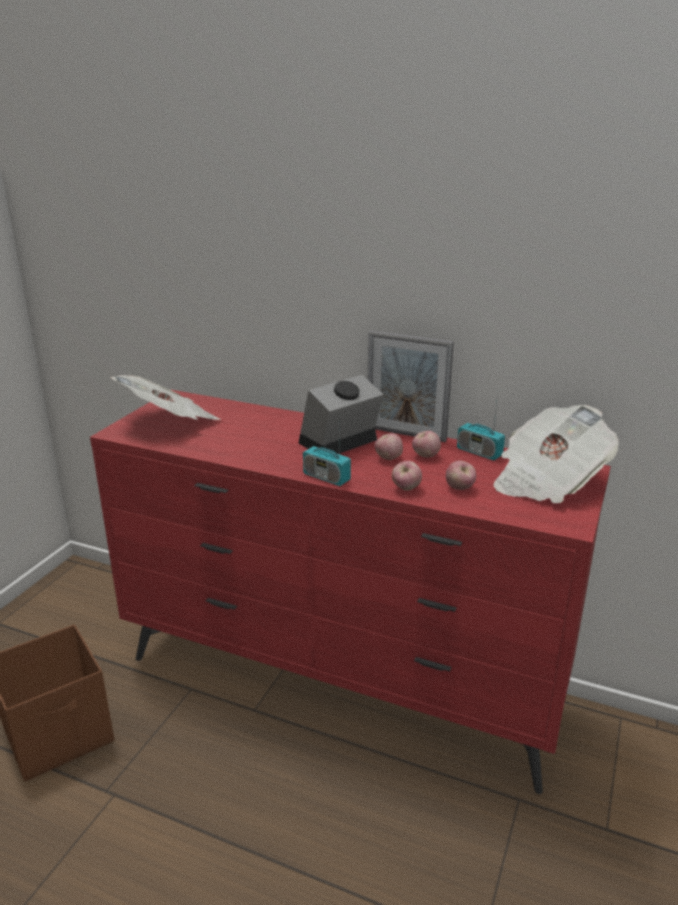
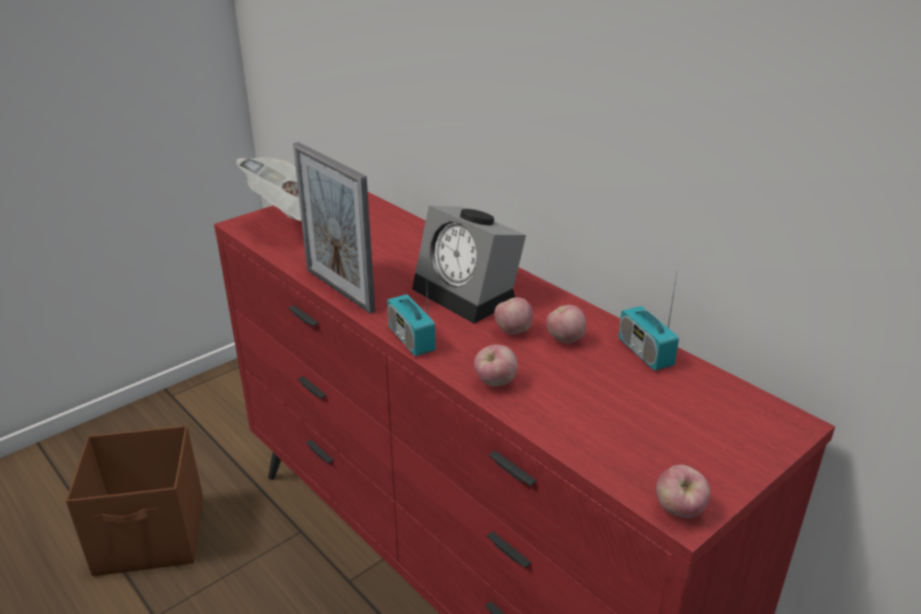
camera: 25 degrees right, 5 degrees up
alarm clock [299,375,383,454] -> alarm clock turned 120 degrees counterclockwise [412,205,526,323]
picture frame [368,330,454,442] -> picture frame moved to [293,142,375,314]
apple [446,461,476,490] -> apple moved to [656,465,711,518]
newspaper [493,405,619,503] -> none

